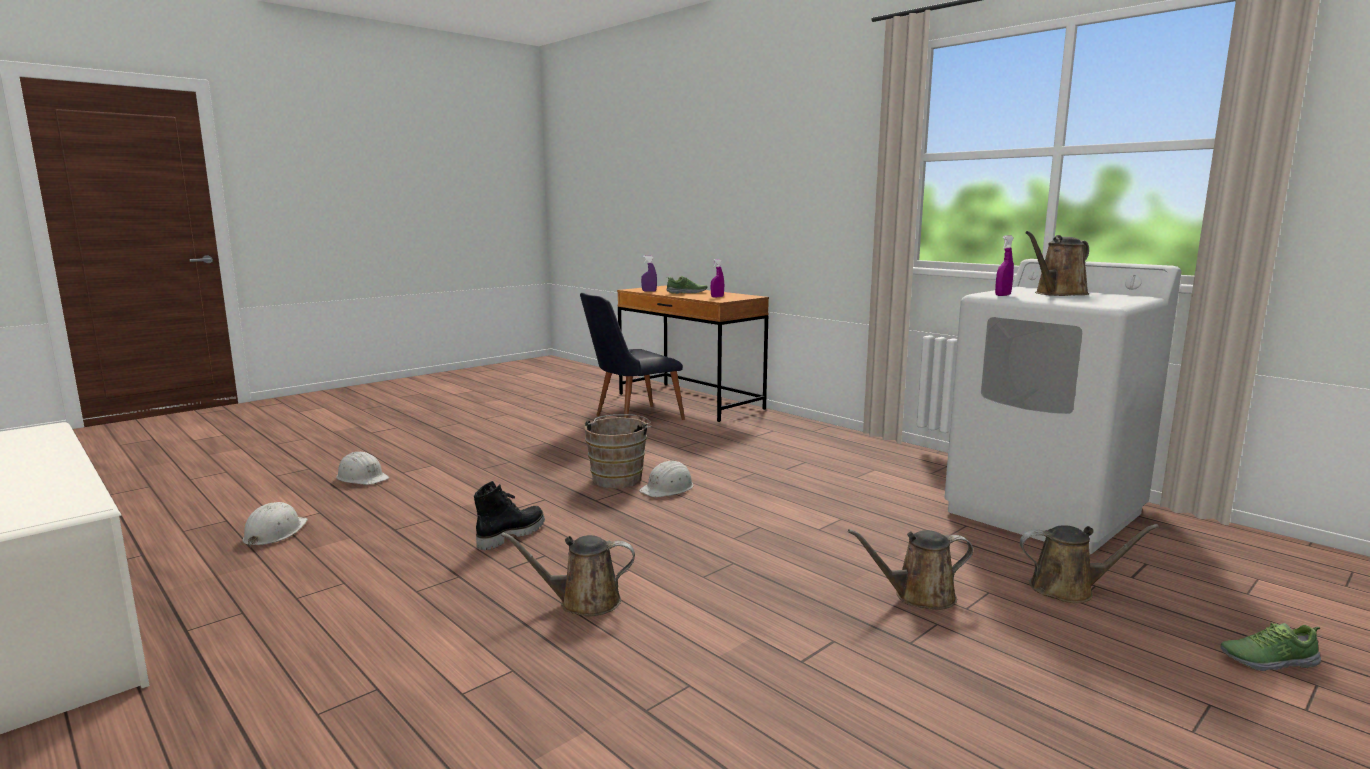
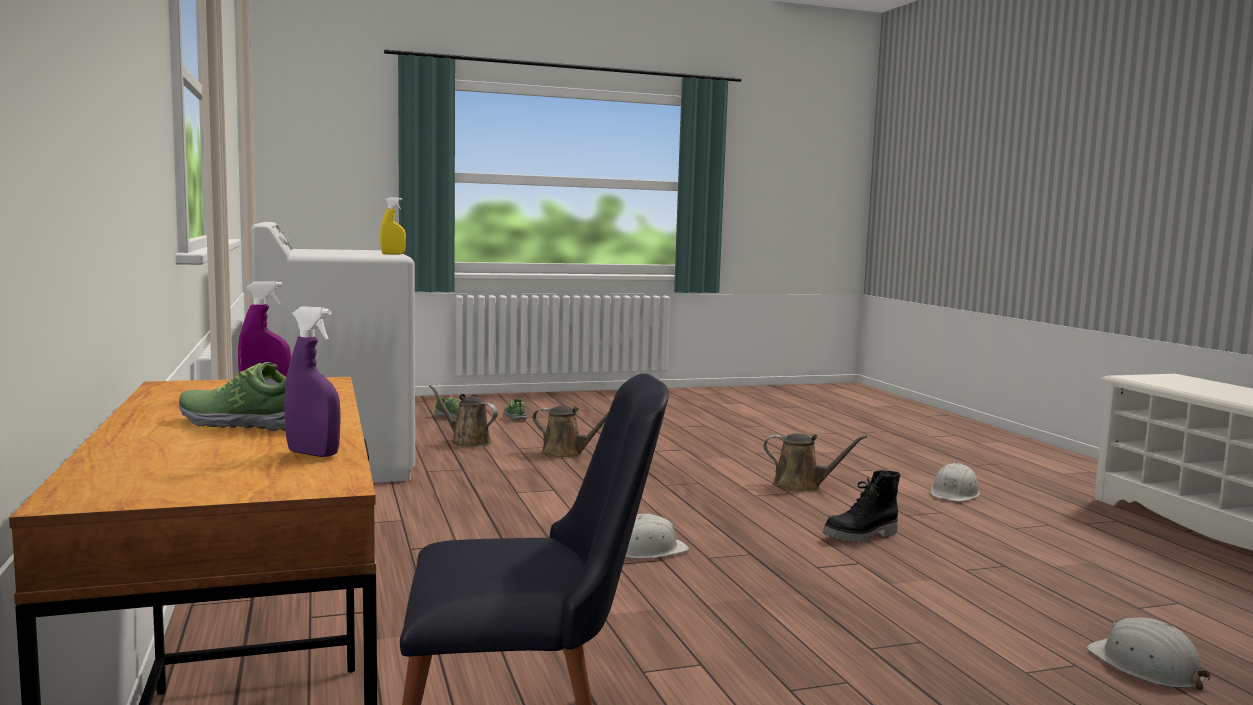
camera: 155 degrees left, 5 degrees down
white hard hat [242,502,308,548] -> white hard hat moved to [931,463,980,502]
brown bucket [585,414,652,488] -> none
purple spray bottle [995,236,1014,296] -> yellow spray bottle [380,197,406,255]
brown watering can [1025,231,1089,296] -> none
none -> shoe [504,398,527,421]

